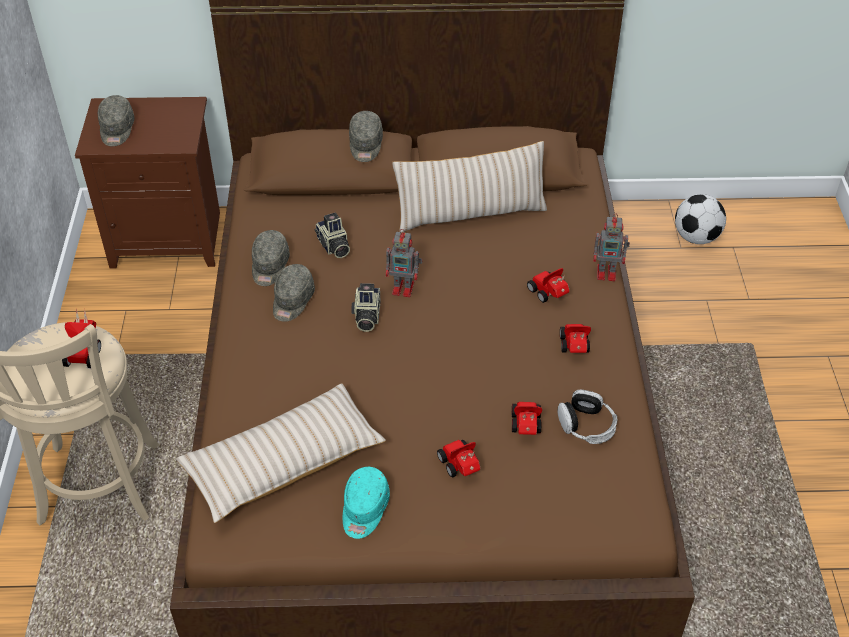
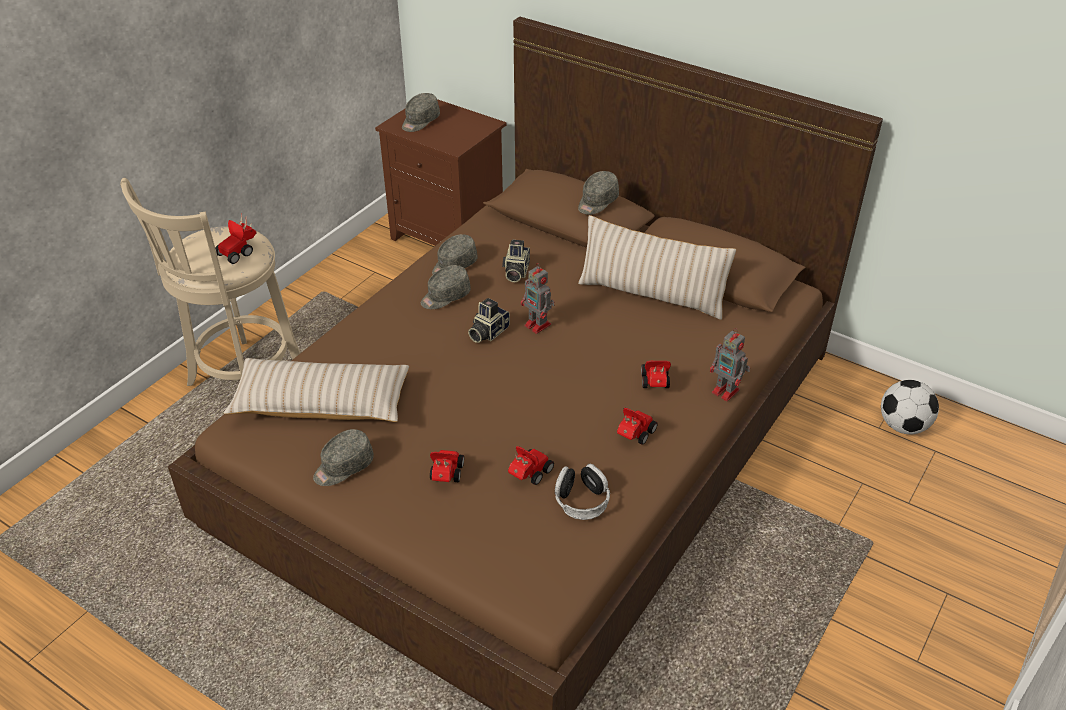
camera: 35 degrees right, 5 degrees down
turquoise cap [343,467,390,539] -> grey cap [313,429,374,486]

